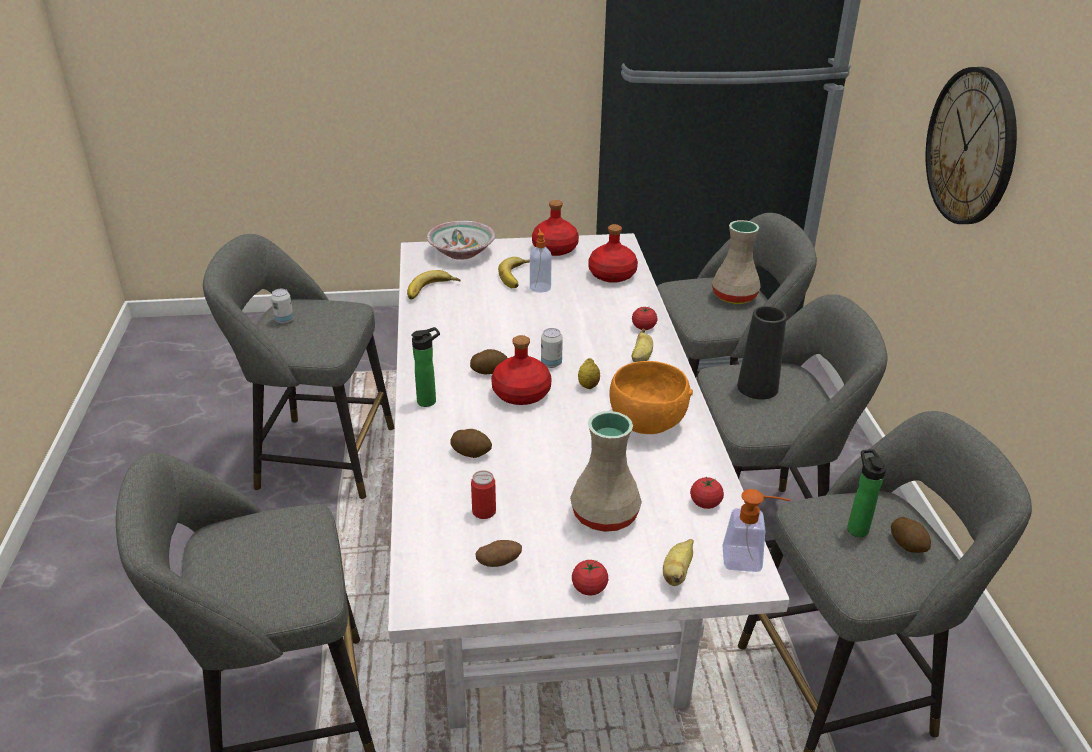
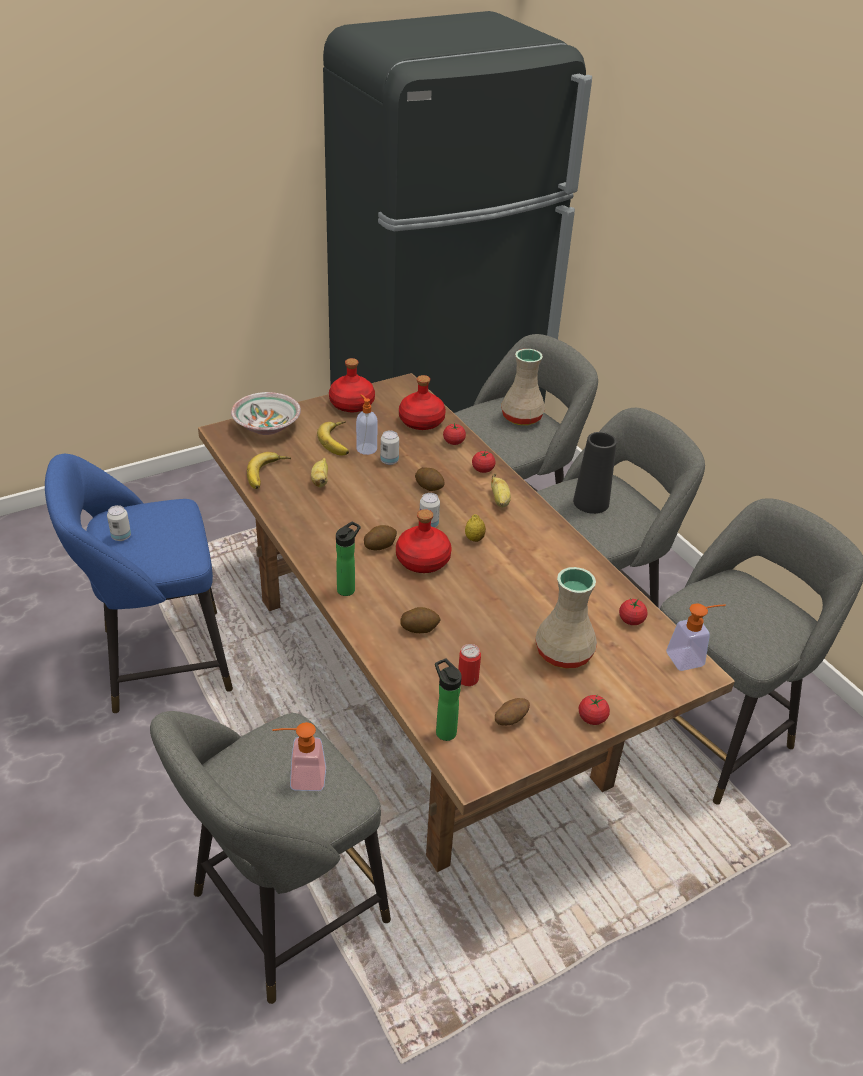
camera: 25 degrees left, 5 degrees up
grey stool [203,234,394,499] -> blue stool [45,454,233,713]
white dining table [388,233,789,729] -> brown dining table [198,373,735,872]
orange bowl [609,361,693,434] -> none
banana [663,539,693,586] -> banana moved to [311,458,328,487]
bottle [847,449,886,537] -> bottle moved to [435,658,462,741]
potato [891,517,931,553] -> potato moved to [415,467,445,491]
wall clock [926,67,1017,224] -> none
none -> soap dispenser [272,722,326,791]
none -> can [380,430,399,465]
none -> tomato [443,423,466,445]

